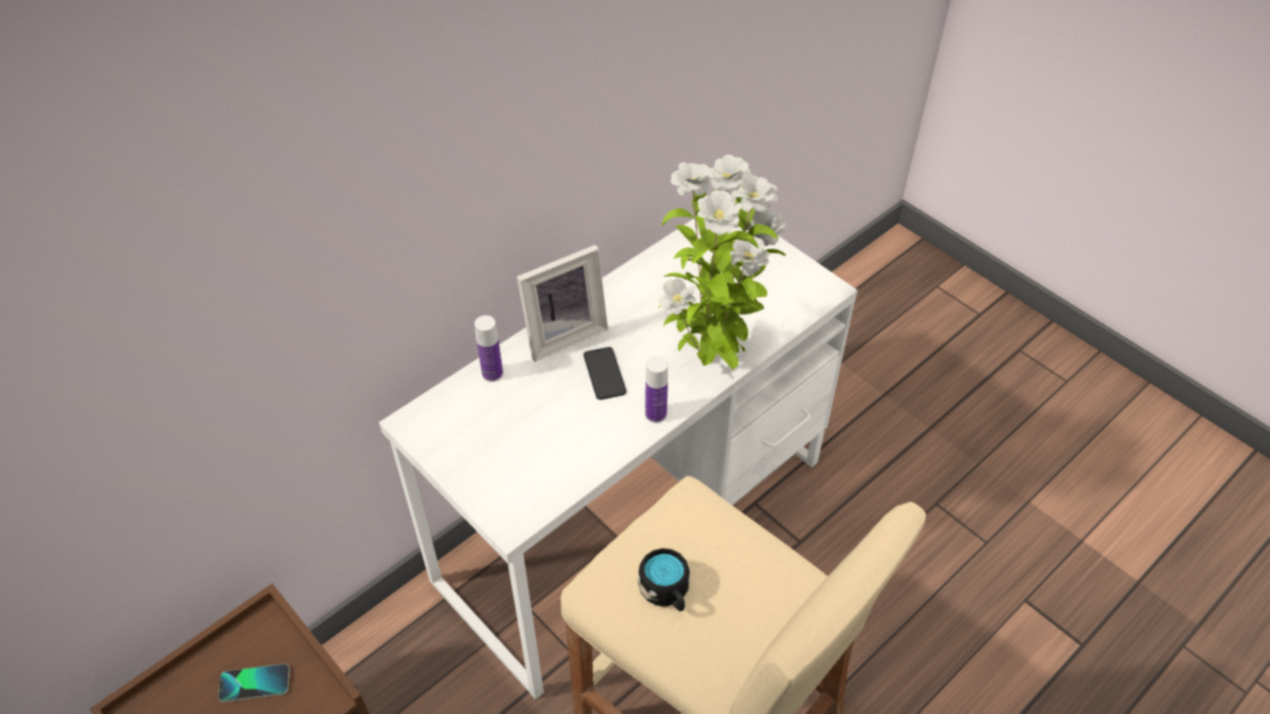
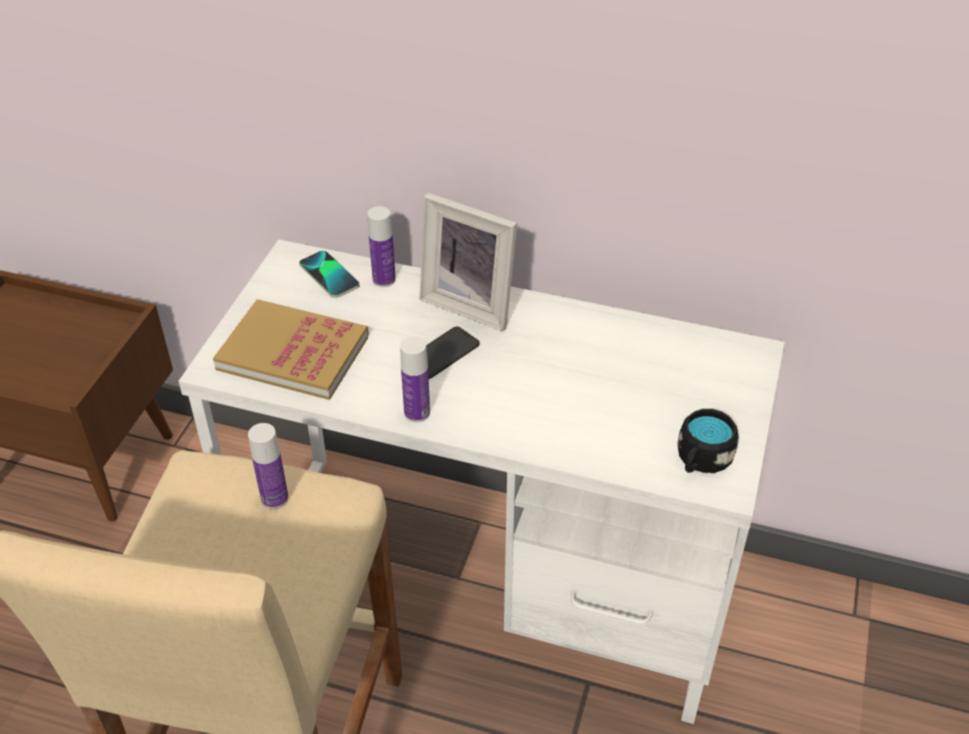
camera: 60 degrees right, 5 degrees down
phone [218,664,290,702] -> phone moved to [299,251,359,298]
black mug [638,548,690,611] -> black mug moved to [677,409,739,473]
potted plant [658,155,786,369] -> none
none -> book [213,299,369,400]
none -> bottle [248,423,288,509]

